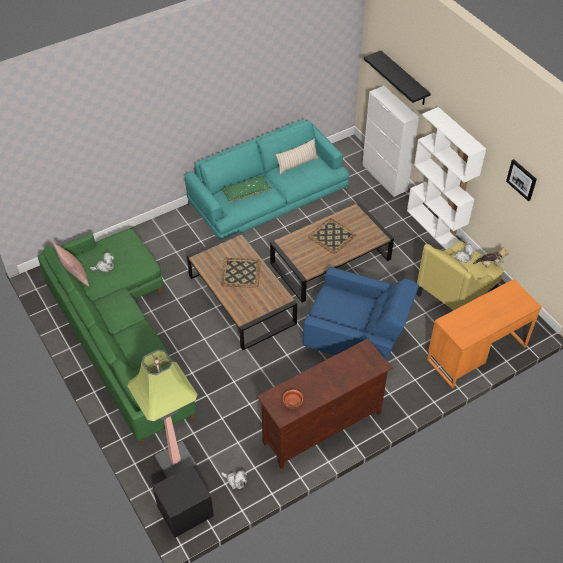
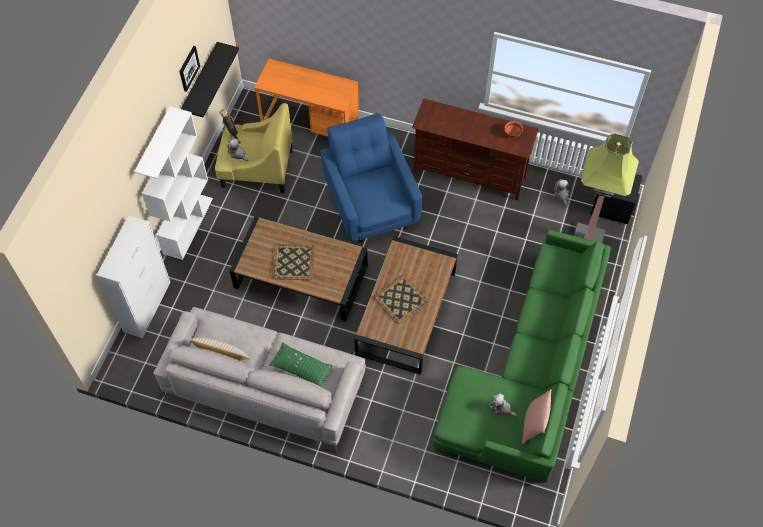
camera: 130 degrees left, 10 degrees up
turquoise sofa [184,120,349,240] -> grey sofa [154,307,367,452]
black shelf [364,51,431,105] -> black shelf moved to [181,42,239,118]

